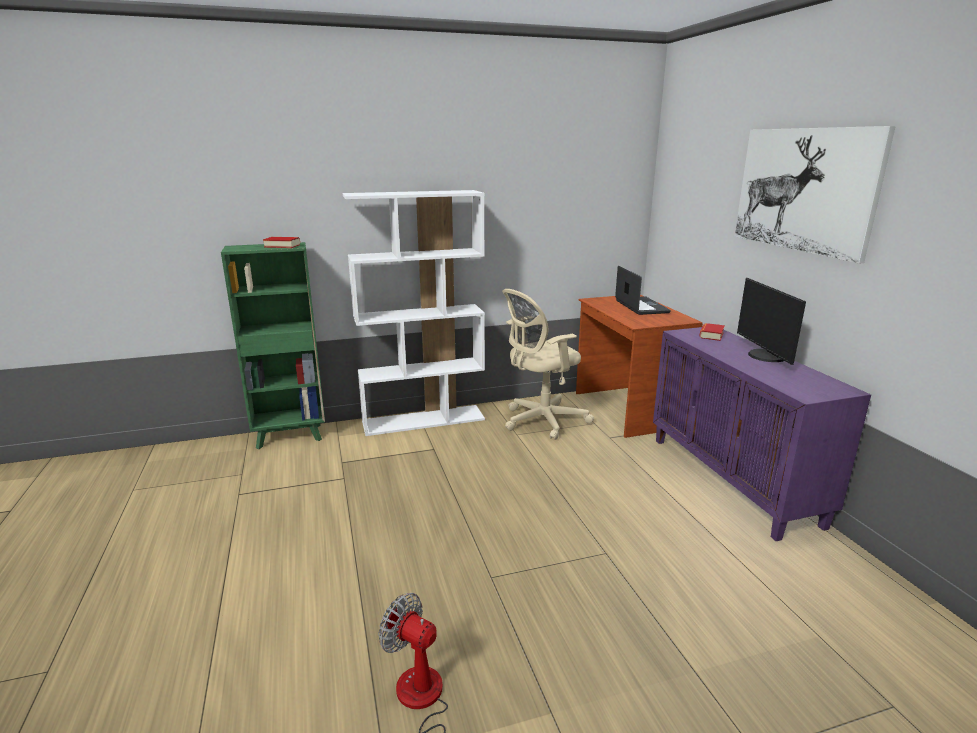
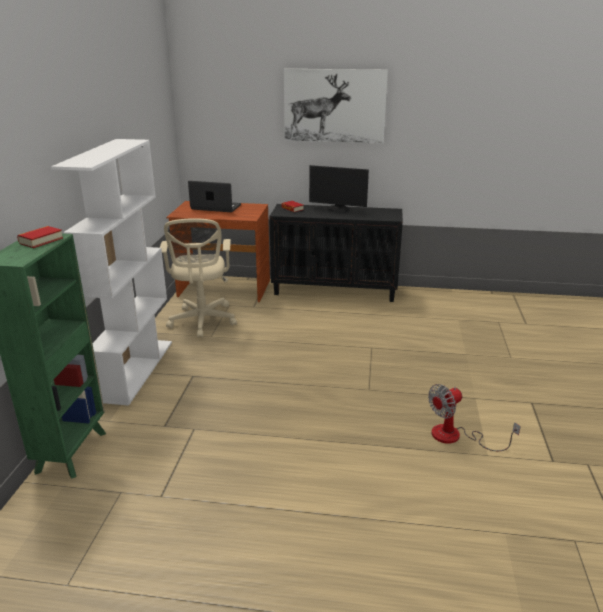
camera: 65 degrees left, 5 degrees up
purple cabinet [653,327,871,541] -> black cabinet [269,204,403,302]

